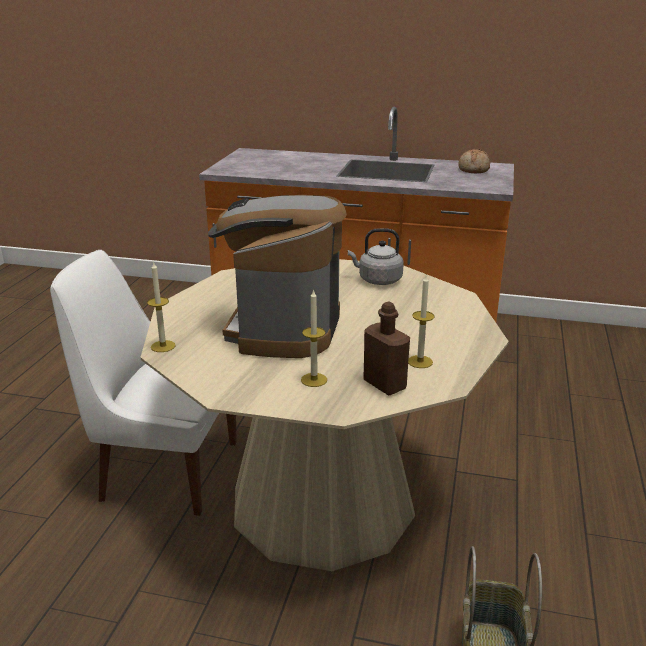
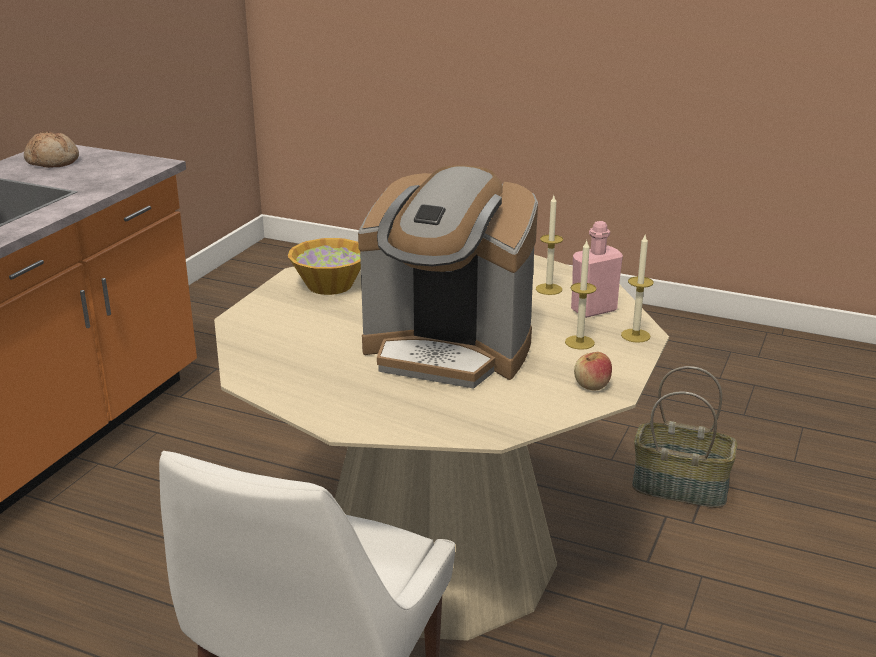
camera: 80 degrees left, 0 degrees up
candle [147,261,176,352] -> candle moved to [621,233,654,343]
grey kettle [348,228,404,285] -> bowl [288,238,361,295]
brown bottle [363,302,410,395] -> pink bottle [571,221,623,318]
none -> apple [574,352,612,390]

